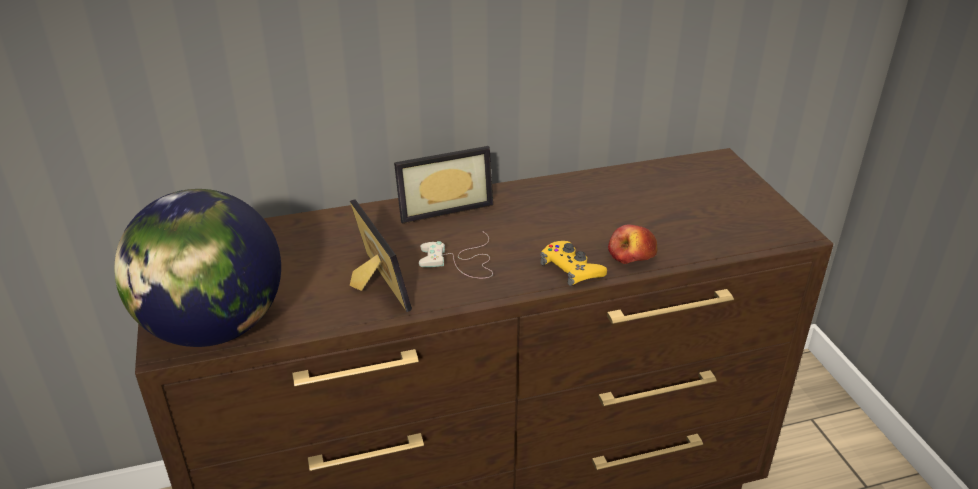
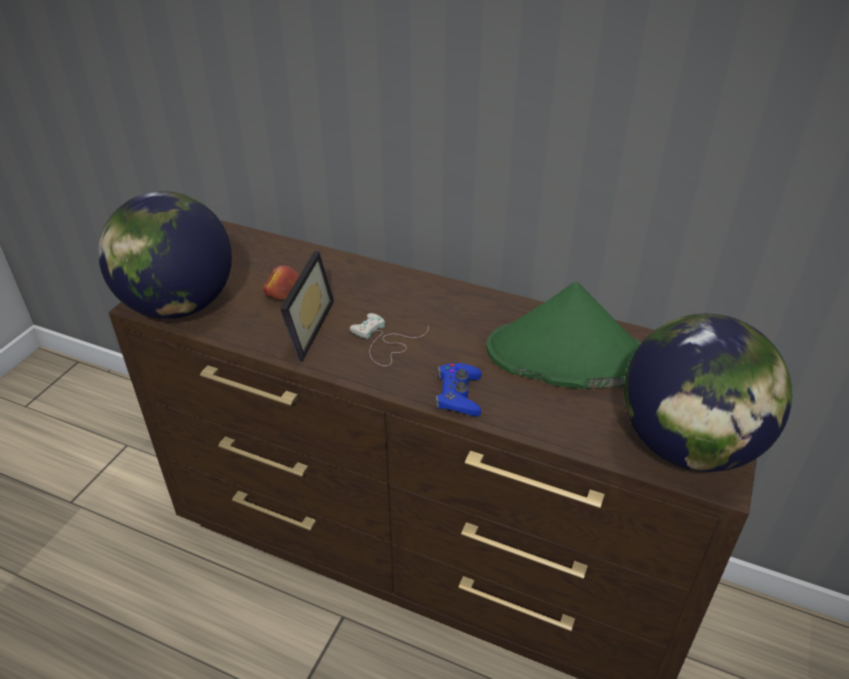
camera: 40 degrees right, 5 degrees up
picture frame [394,146,493,224] -> none
yellow game controller [540,241,607,286] -> blue game controller [435,363,482,416]
apple [608,225,657,264] -> apple moved to [263,265,300,300]
none -> green hat [486,282,641,389]
none -> globe [624,314,792,472]

